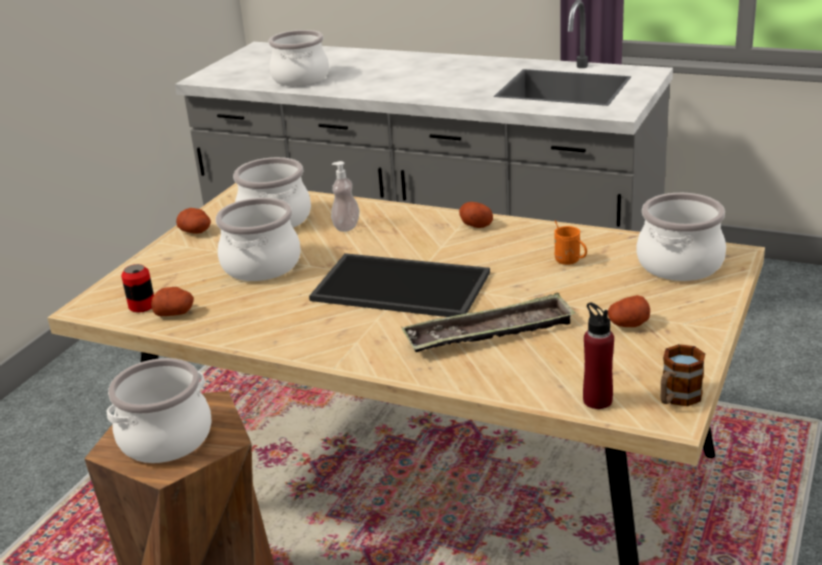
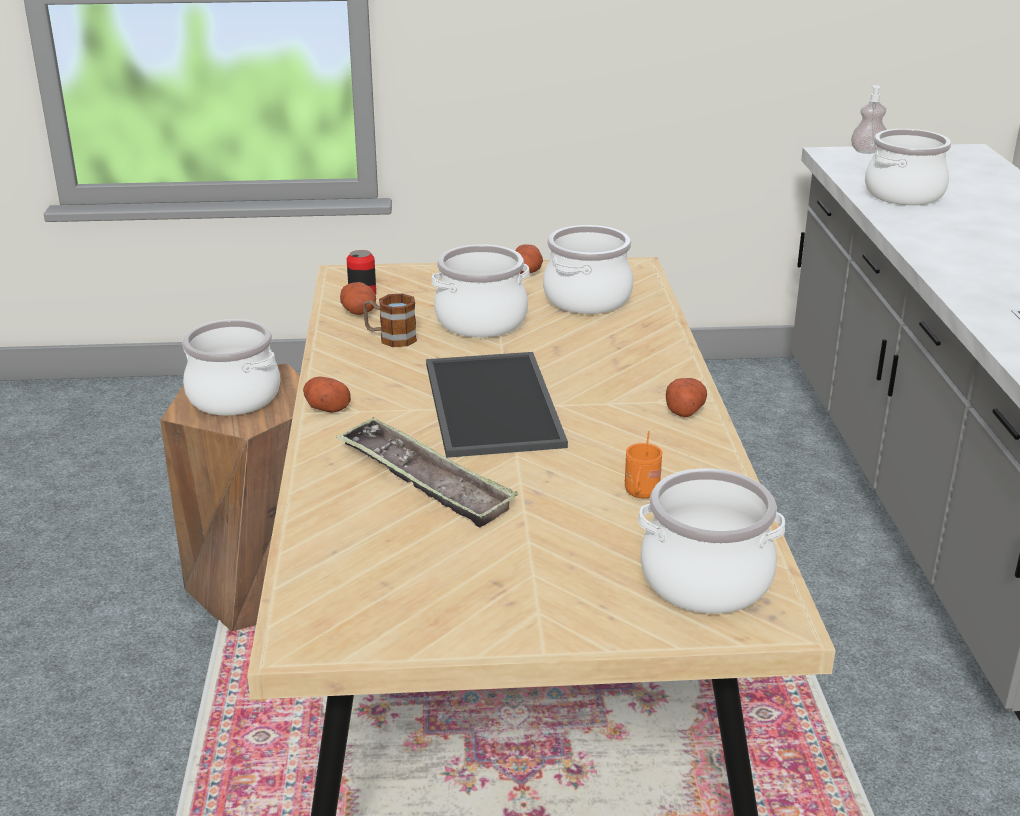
camera: 60 degrees right, 0 degrees up
soap dispenser [331,161,360,232] -> soap dispenser moved to [851,85,887,154]
red bottle [583,302,614,409] -> none
potato [608,295,650,327] -> potato moved to [303,377,351,413]
mug [661,344,705,406] -> mug moved to [363,293,417,347]

